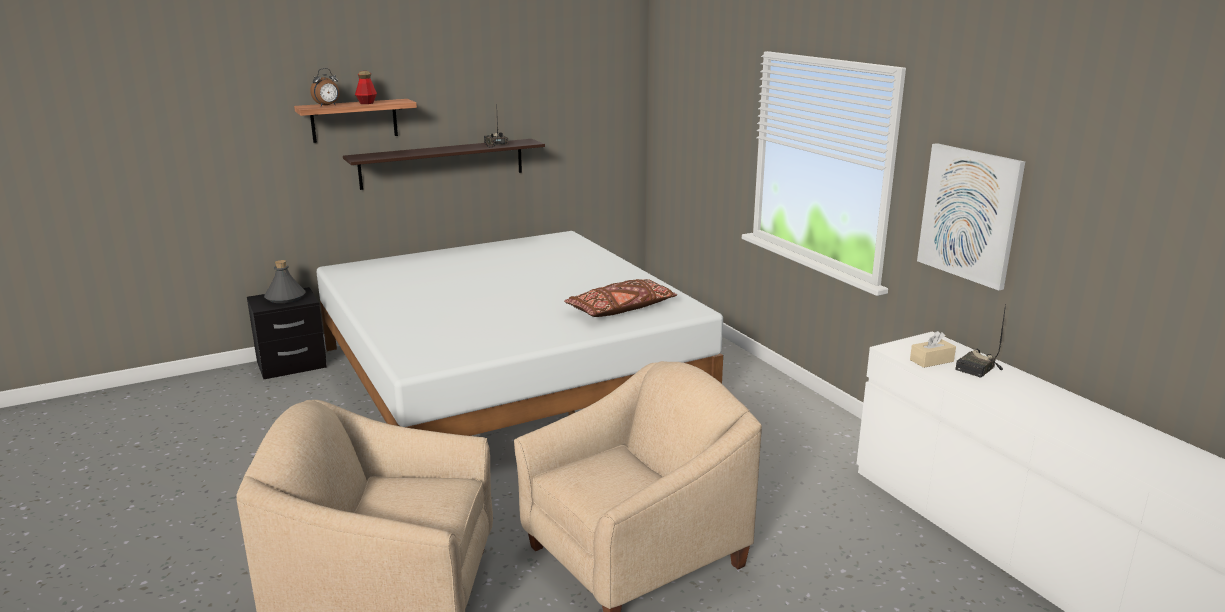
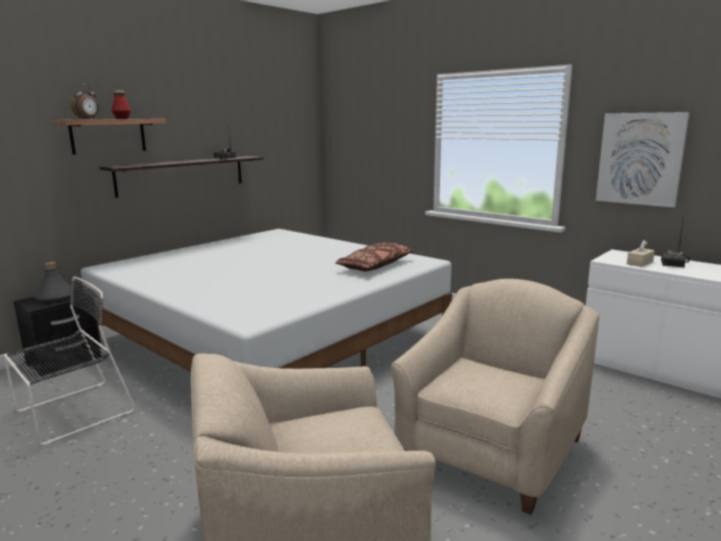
camera: 20 degrees left, 5 degrees down
none -> black chair [3,276,136,445]

